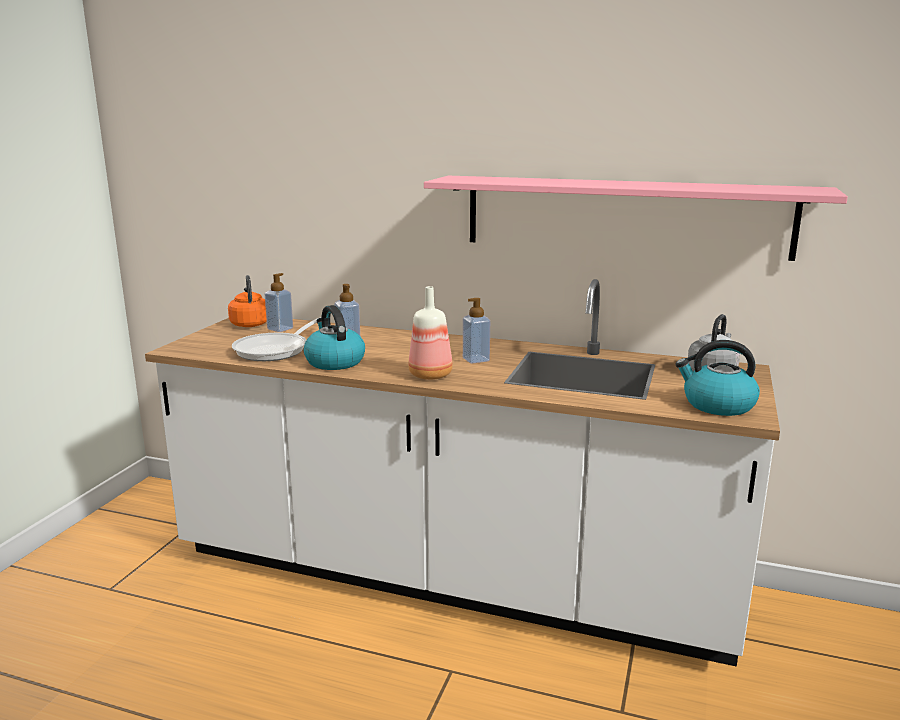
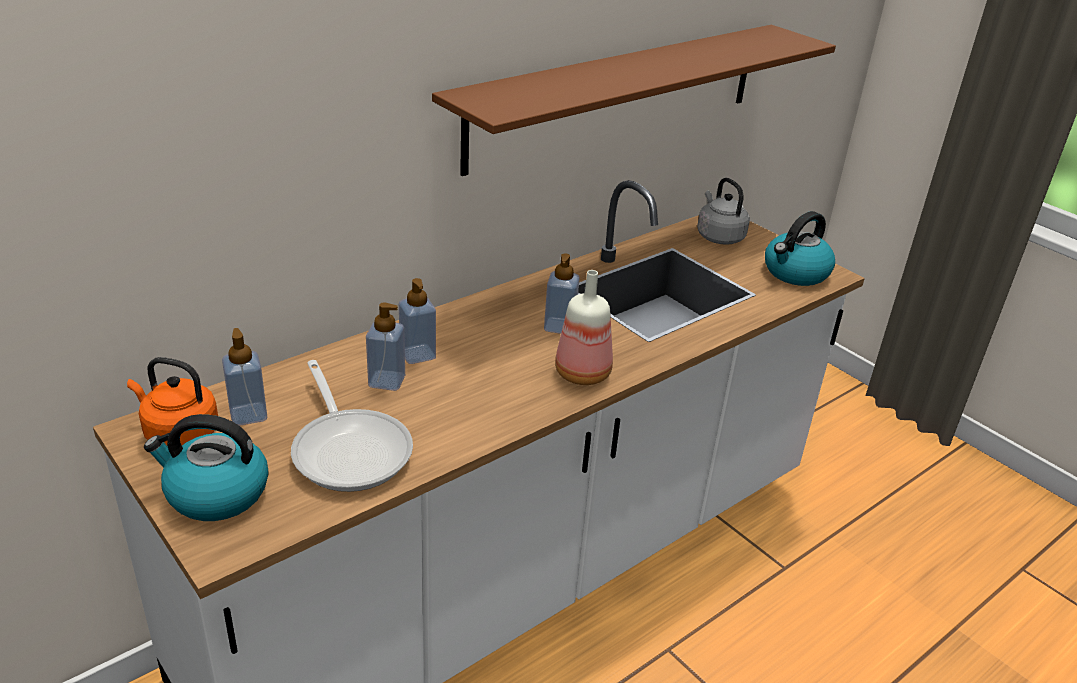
camera: 60 degrees left, 15 degrees up
kettle [303,305,365,370] -> kettle moved to [144,414,269,521]
pink shelf [424,176,848,261] -> brown shelf [432,25,836,176]
none -> soap dispenser [399,278,436,364]

